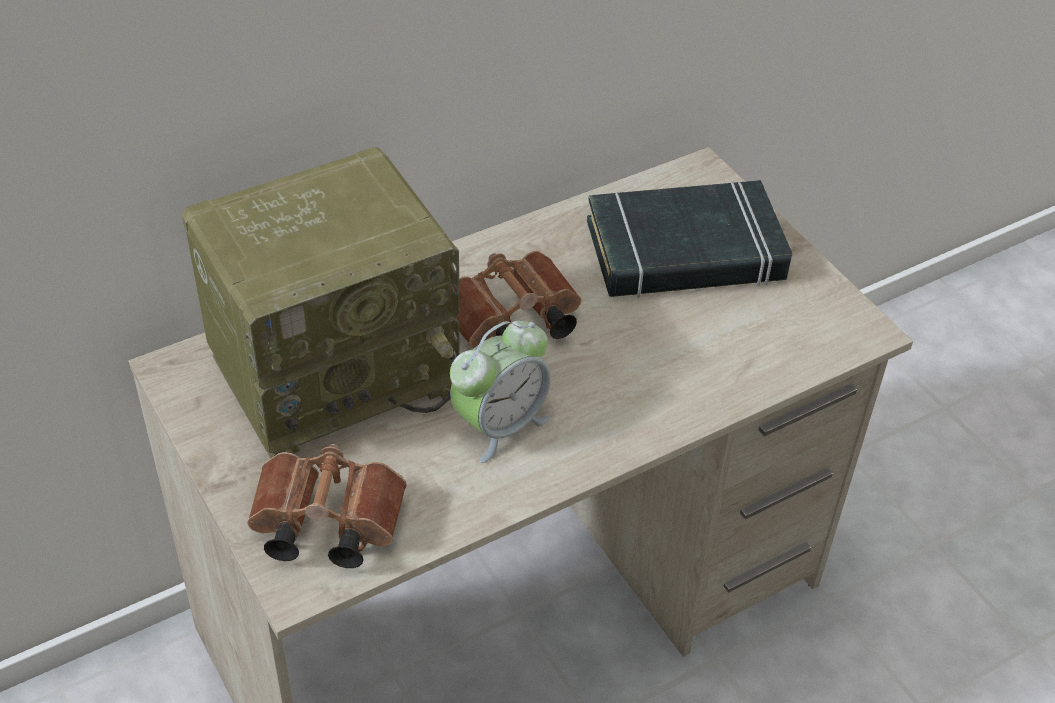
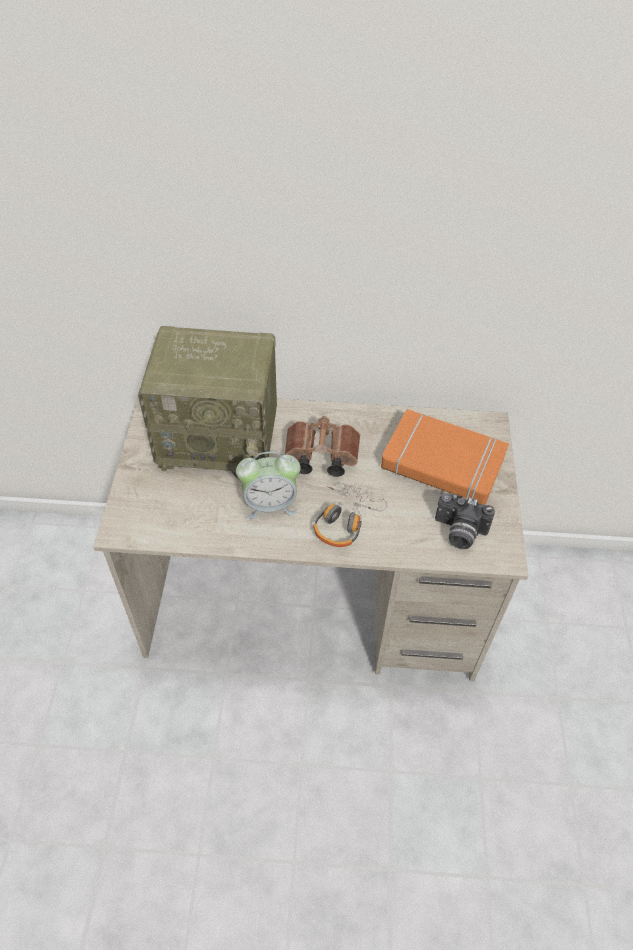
camera: 35 degrees right, 5 degrees up
brown binoculars [247,444,407,568] -> none
black book [587,180,792,298] -> orange book [381,409,509,505]
none -> headphones [313,483,387,547]
none -> camera [435,493,495,549]

